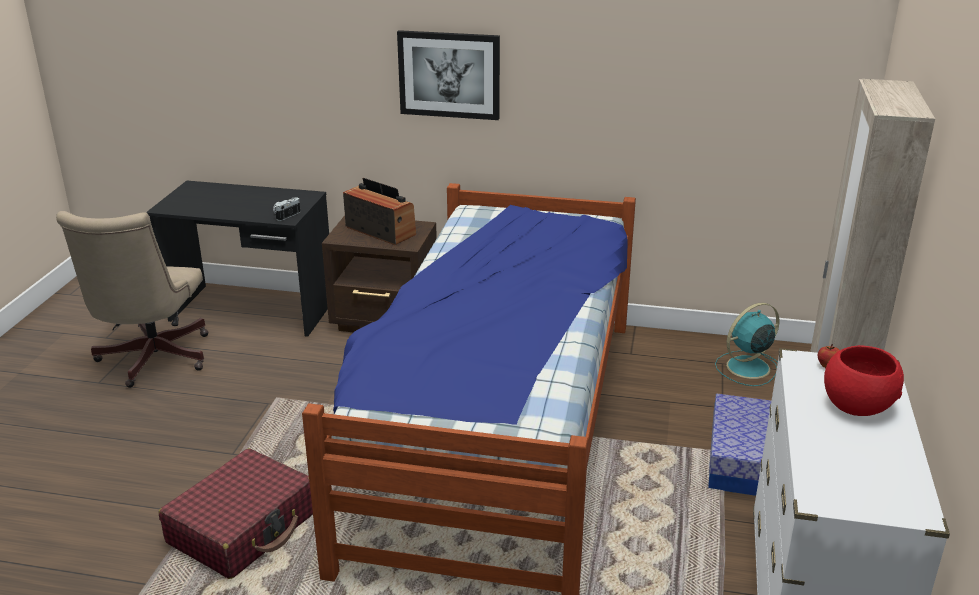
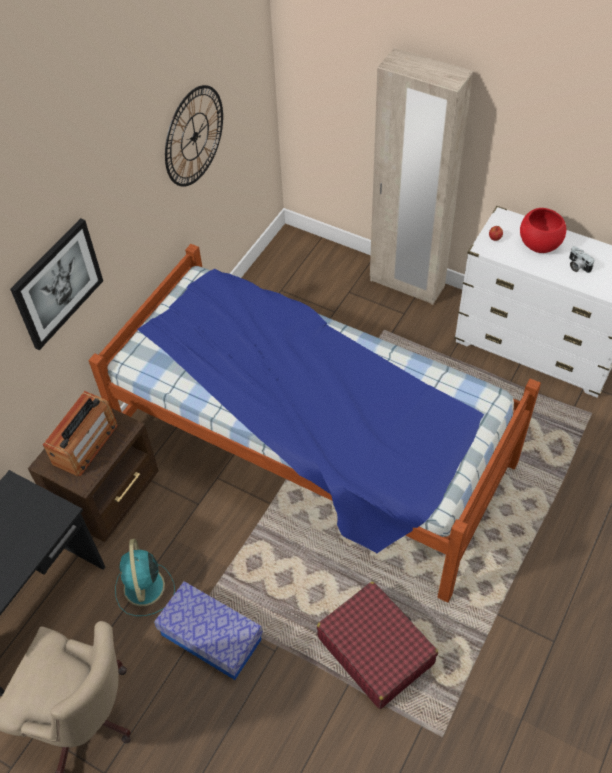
camera: 70 degrees left, 25 degrees up
camera [273,197,300,221] -> camera moved to [569,246,595,273]
radio [343,178,416,245] -> radio turned 150 degrees clockwise [43,391,118,476]
storage box [708,393,771,496] -> storage box moved to [154,581,263,680]
turquoise fan [715,303,779,386] -> turquoise fan moved to [115,539,175,616]
none -> wall clock [165,85,223,187]

